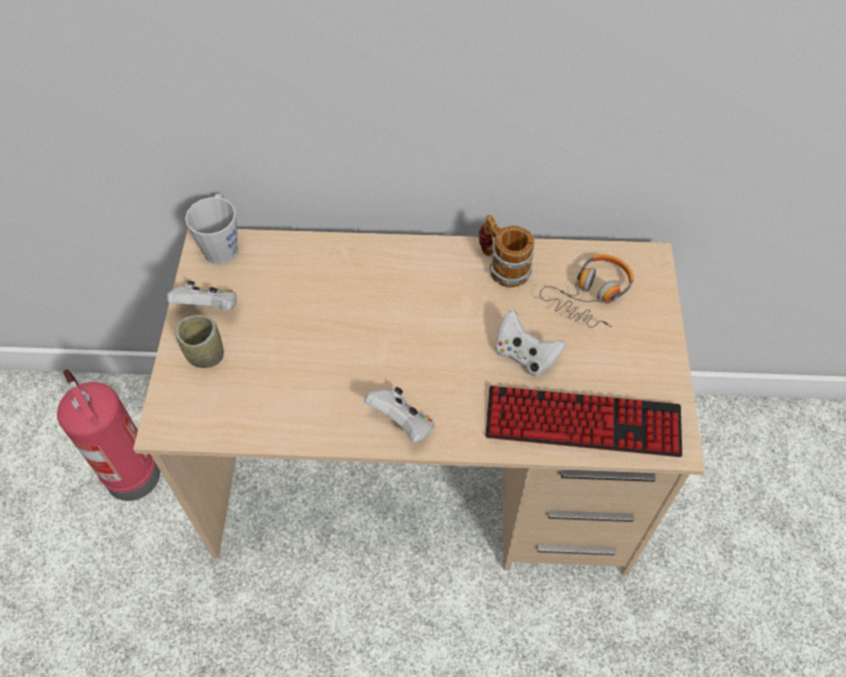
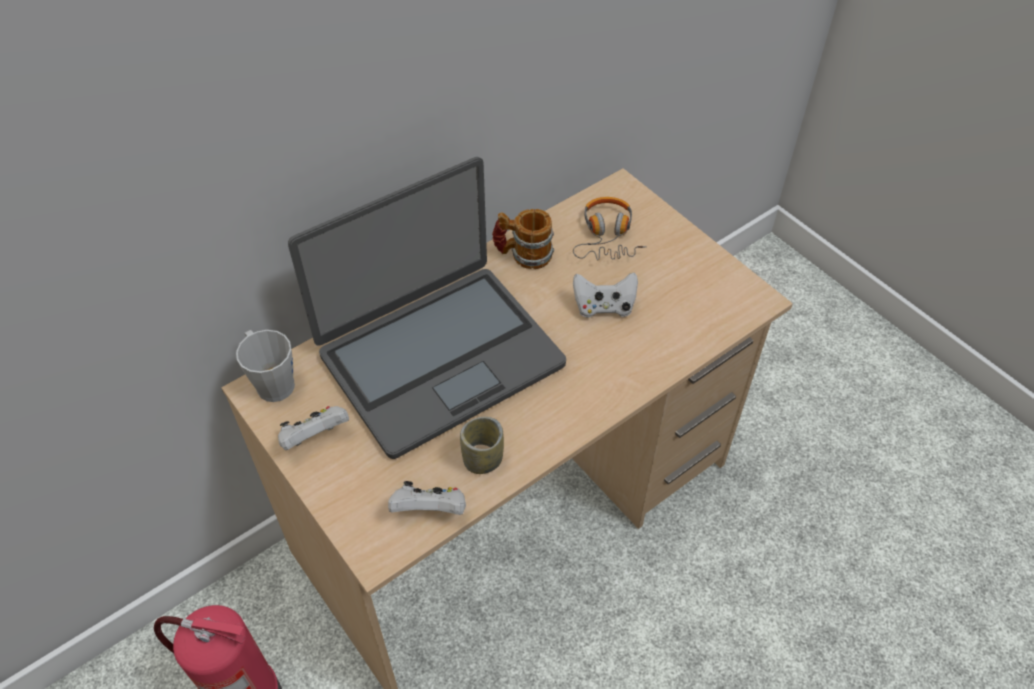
camera: 40 degrees left, 5 degrees down
cup [175,315,224,368] -> cup moved to [460,417,504,474]
white game controller [365,387,434,443] -> white game controller moved to [388,481,466,515]
keyboard [485,386,682,457] -> none
none -> laptop [288,157,566,459]

